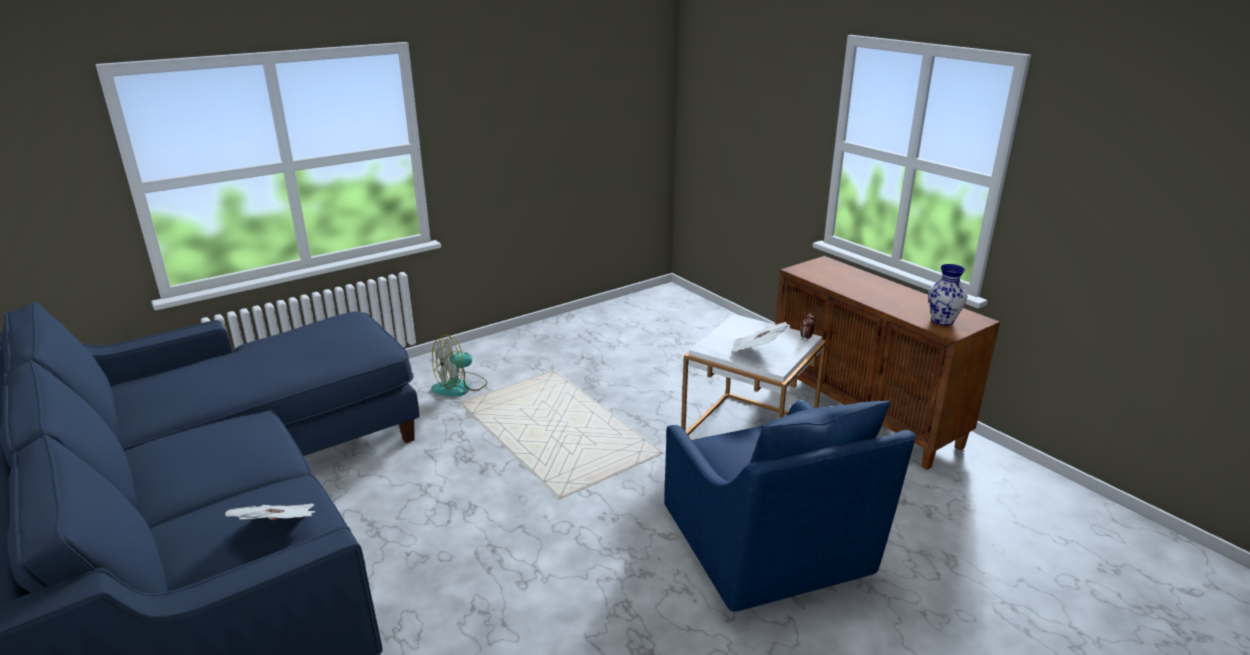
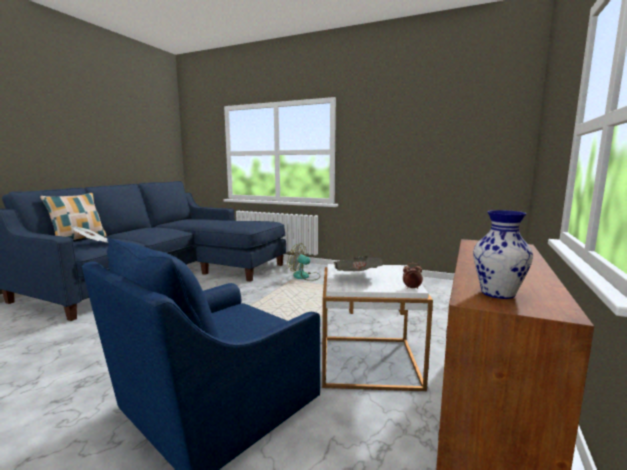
camera: 60 degrees right, 15 degrees down
none -> pillow [40,193,107,240]

